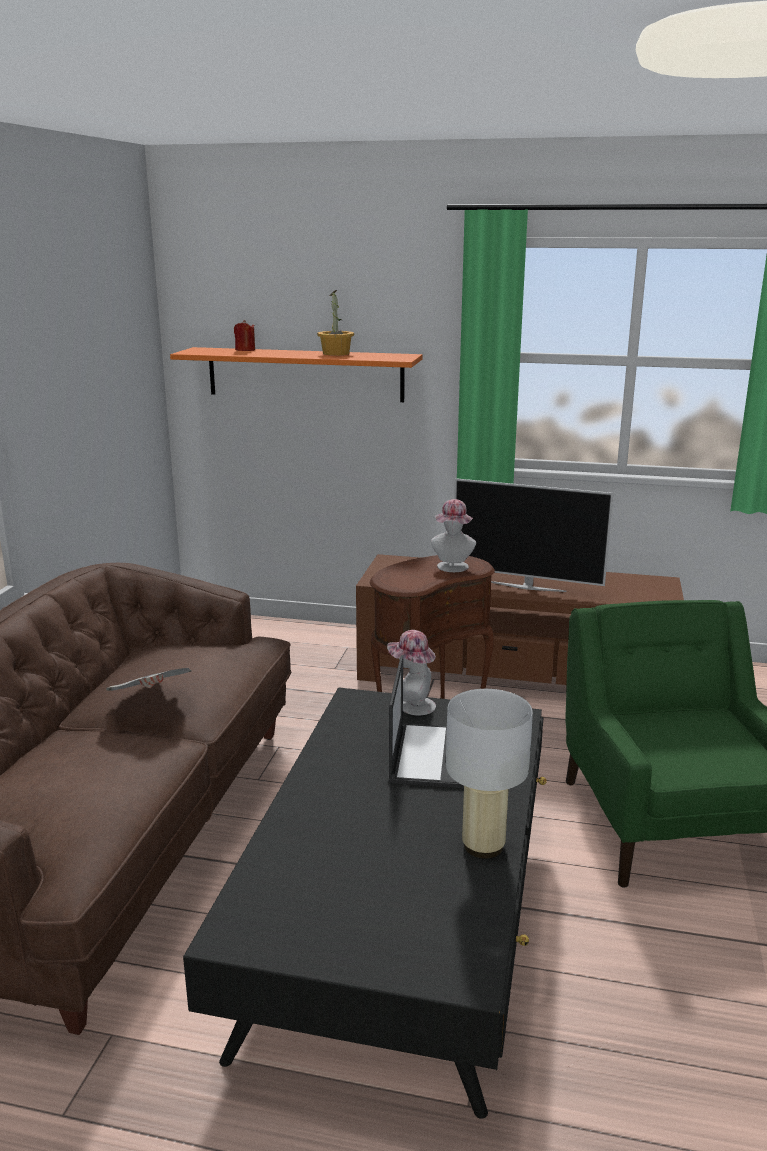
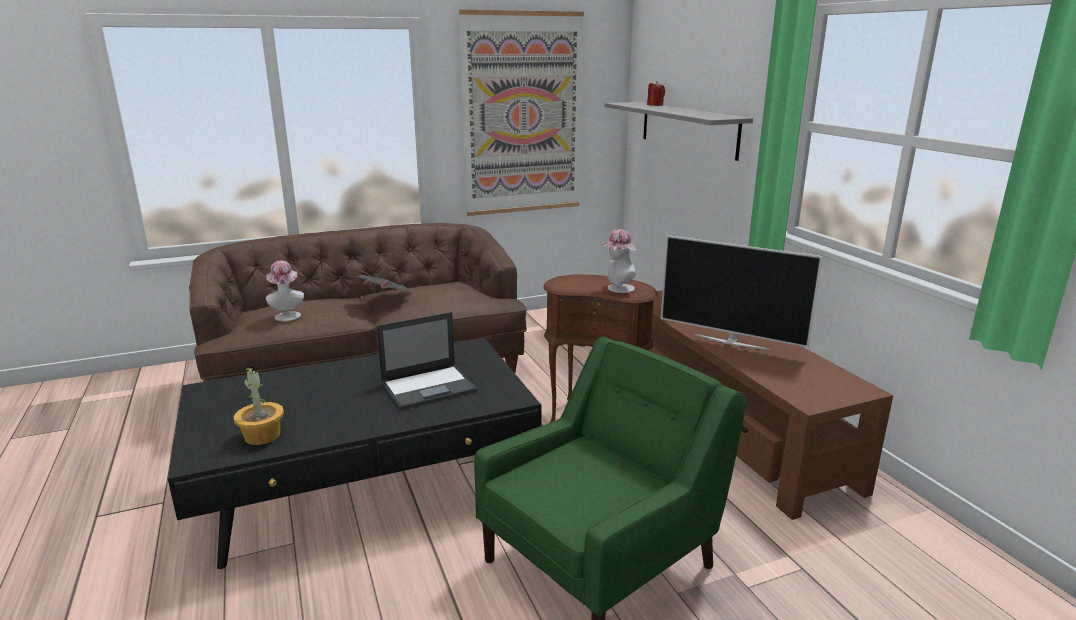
camera: 55 degrees right, 0 degrees up
orange shelf [170,347,422,402] -> grey shelf [605,102,753,161]
potted plant [317,290,354,356] -> potted plant moved to [234,367,284,445]
hat [387,630,436,715] -> hat moved to [266,261,304,321]
white table lamp [446,689,533,859] -> none
television [454,478,613,592] -> television turned 45 degrees counterclockwise [661,235,823,350]
none -> picture [459,10,584,216]

